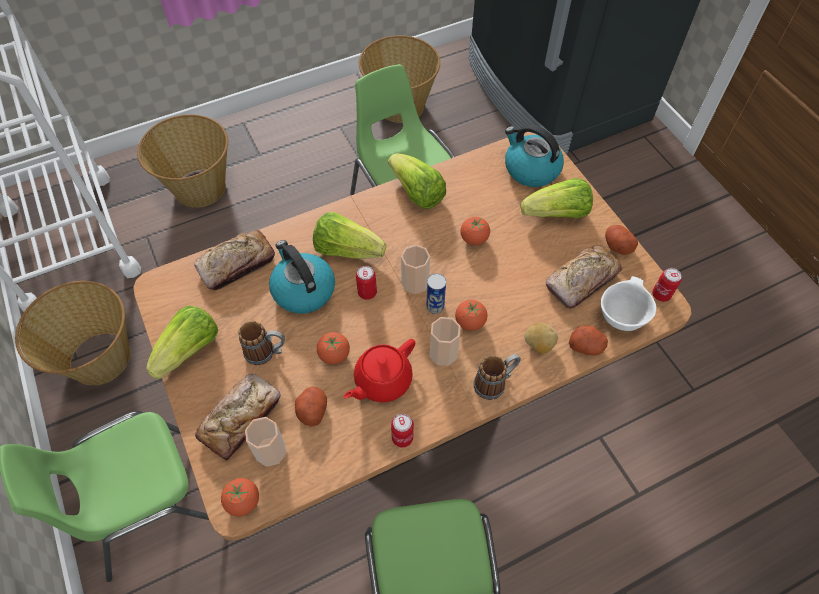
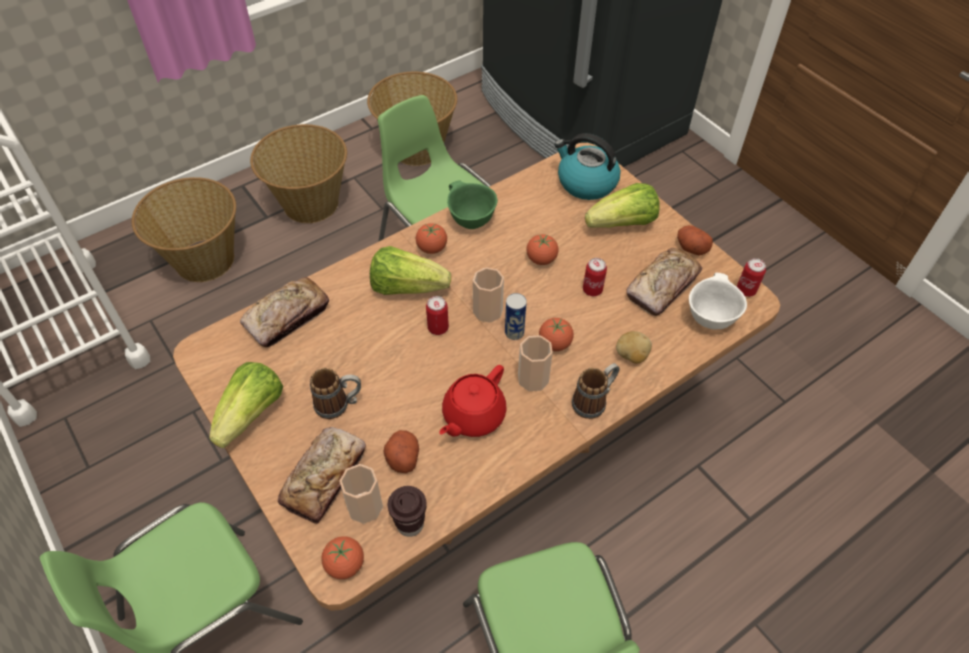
camera: 10 degrees left, 5 degrees down
basket [15,281,130,385] -> basket moved to [250,124,347,223]
kettle [269,240,335,314] -> none
tomato [317,332,350,365] -> tomato moved to [416,223,447,254]
lettuce [388,154,446,209] -> green bowl [447,181,498,229]
can [391,414,414,448] -> can moved to [583,258,607,296]
potato [569,326,608,356] -> none
none -> brown cup [388,486,427,537]

